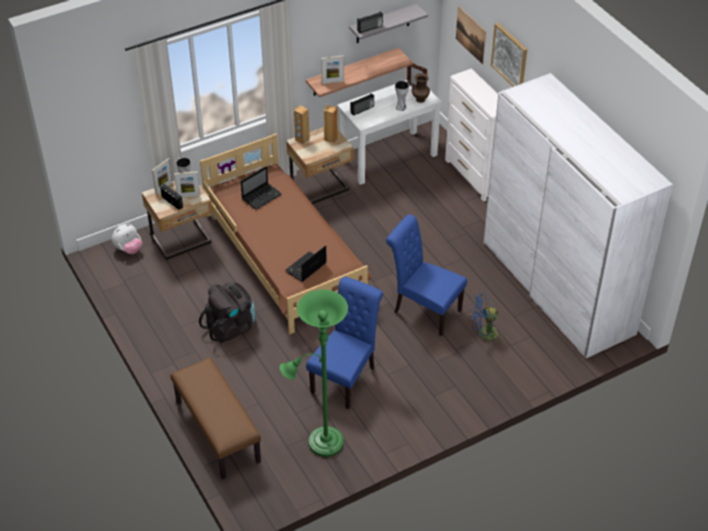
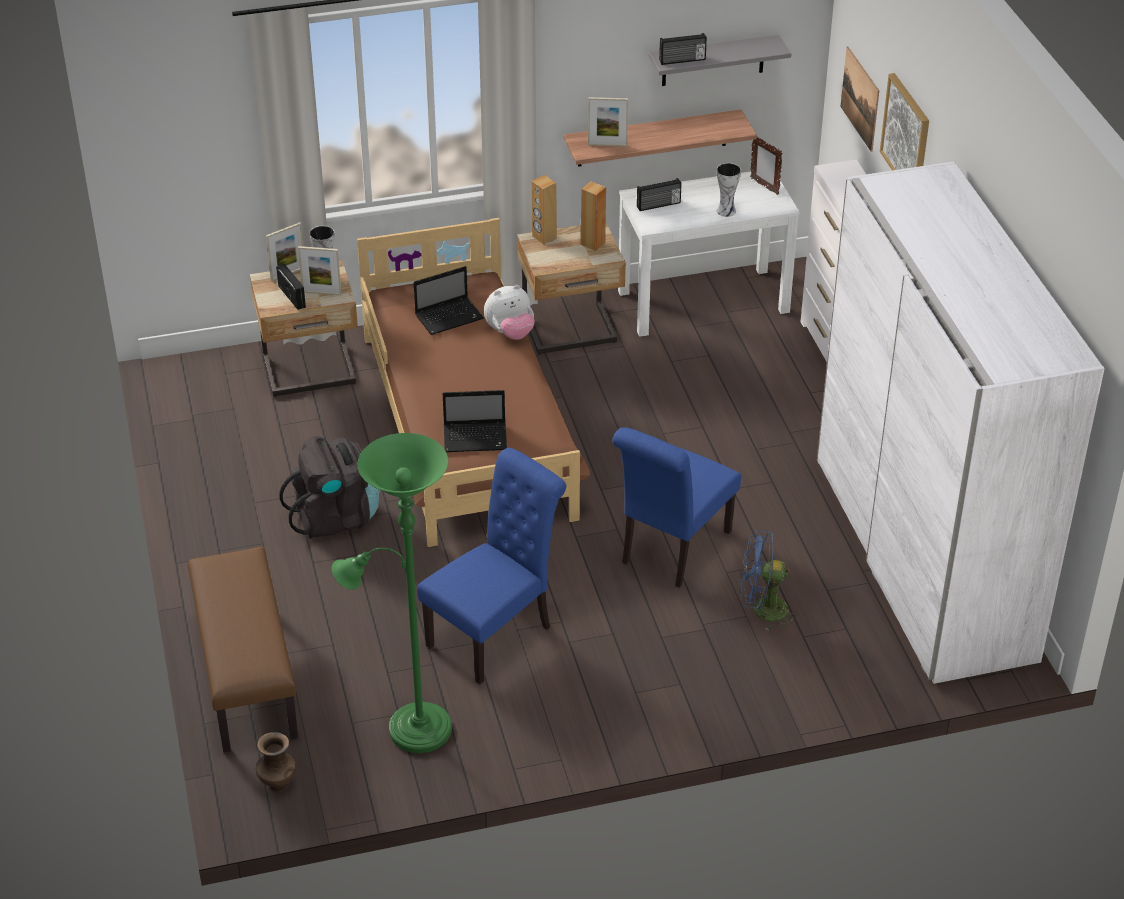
camera: 15 degrees right, 5 degrees down
plush toy [112,223,142,254] -> plush toy moved to [484,285,535,340]
laptop [285,245,327,282] -> laptop turned 150 degrees counterclockwise [443,390,507,452]
blue chair [386,214,467,336] -> blue chair turned 105 degrees counterclockwise [612,427,741,588]
brown vase [412,73,430,103] -> brown vase moved to [256,732,296,792]

